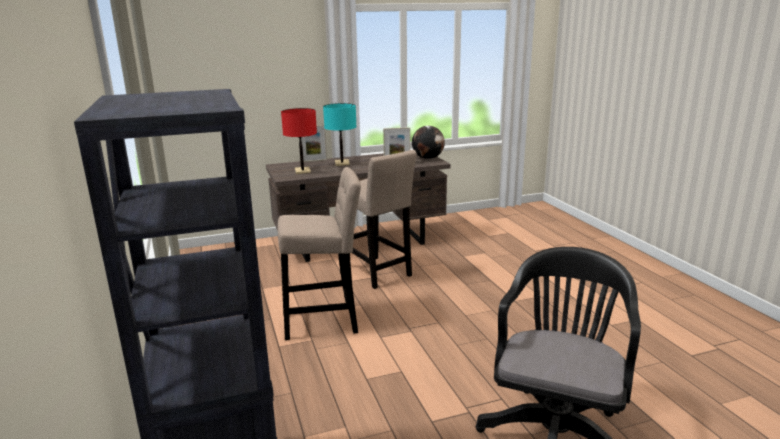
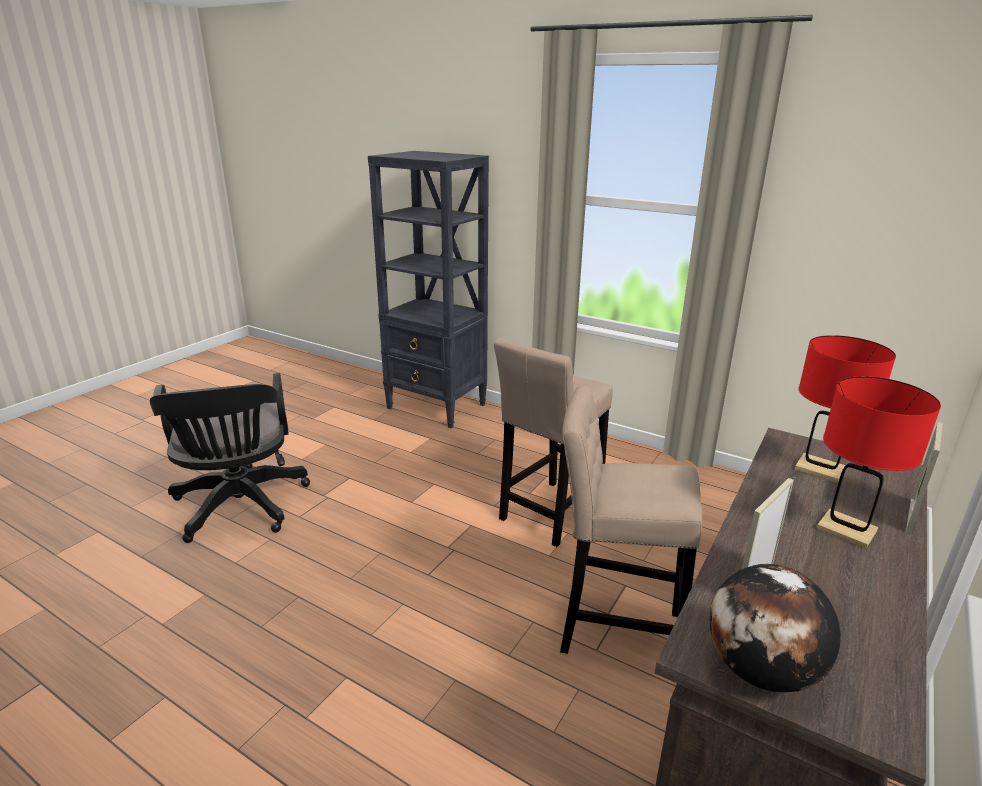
camera: 140 degrees right, 5 degrees up
turquoise table lamp [323,103,357,166] -> red table lamp [816,376,941,549]

